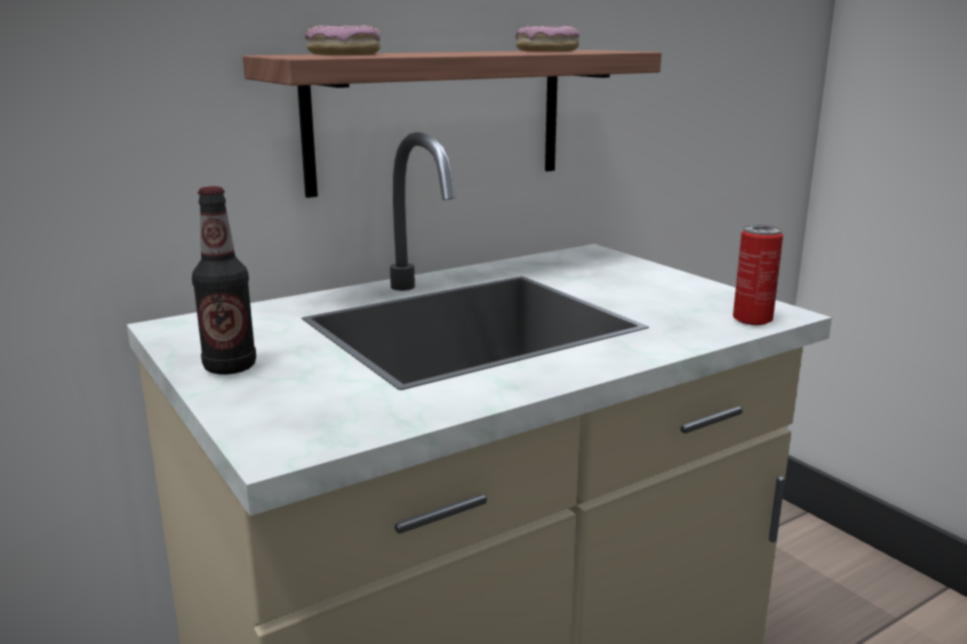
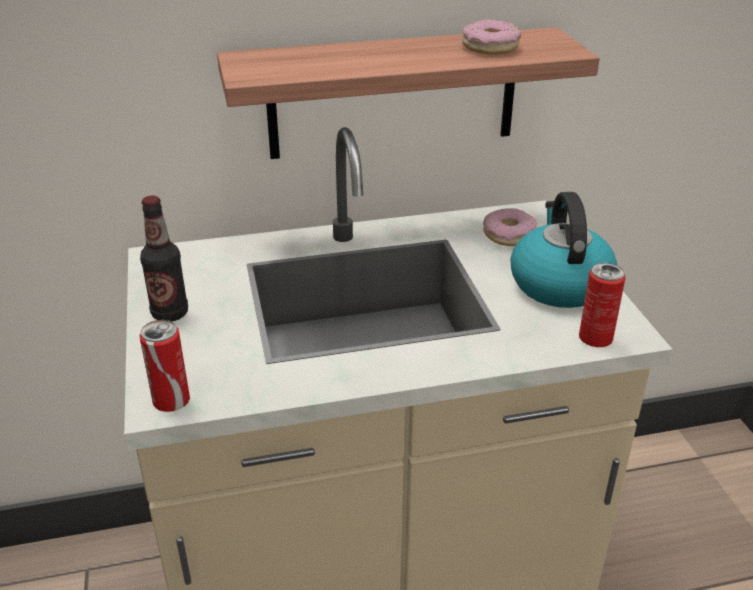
camera: 20 degrees right, 15 degrees up
donut [305,25,380,55] -> donut moved to [483,208,537,246]
none -> can [140,320,190,412]
none -> kettle [511,192,617,308]

